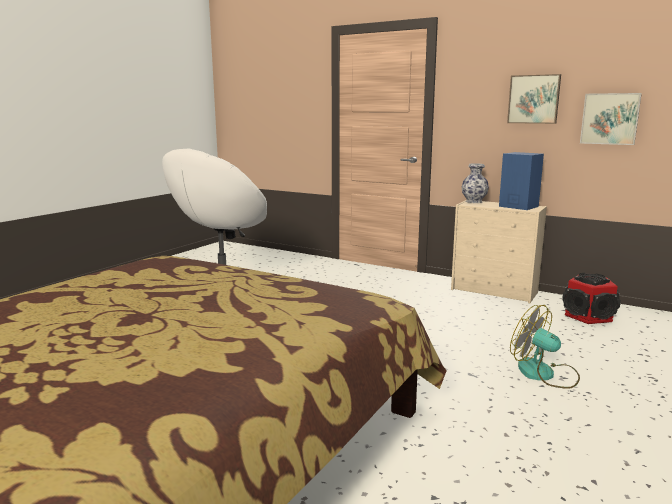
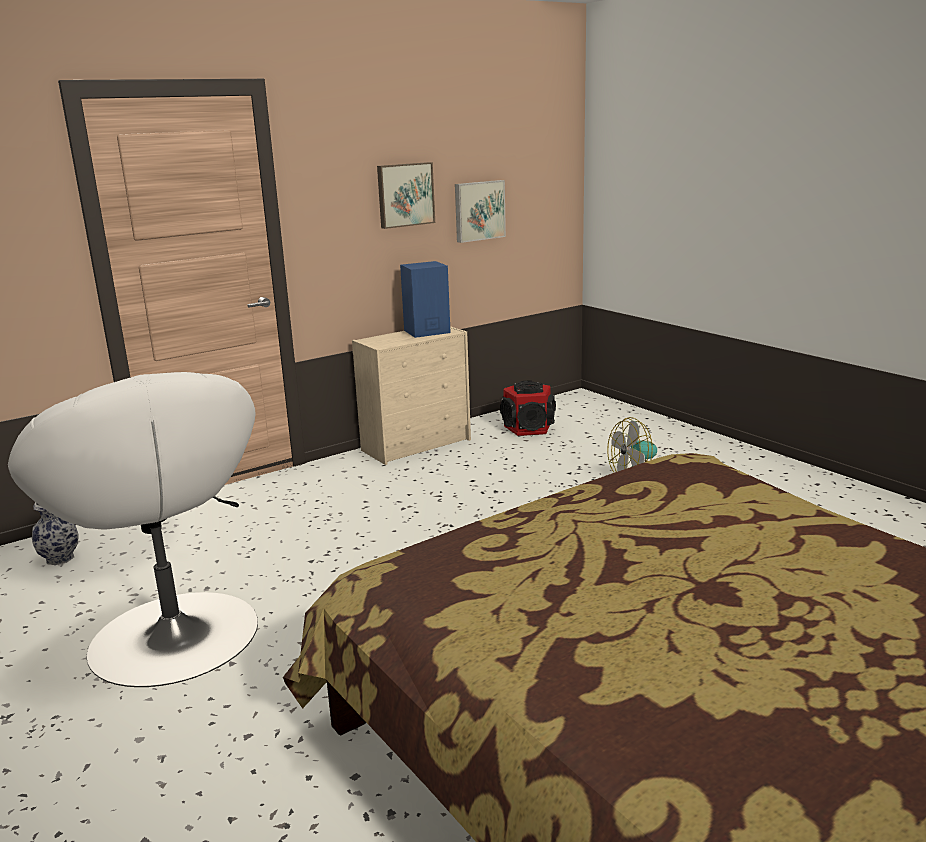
camera: 65 degrees left, 5 degrees up
vase [462,163,489,203] -> vase moved to [32,502,78,565]

